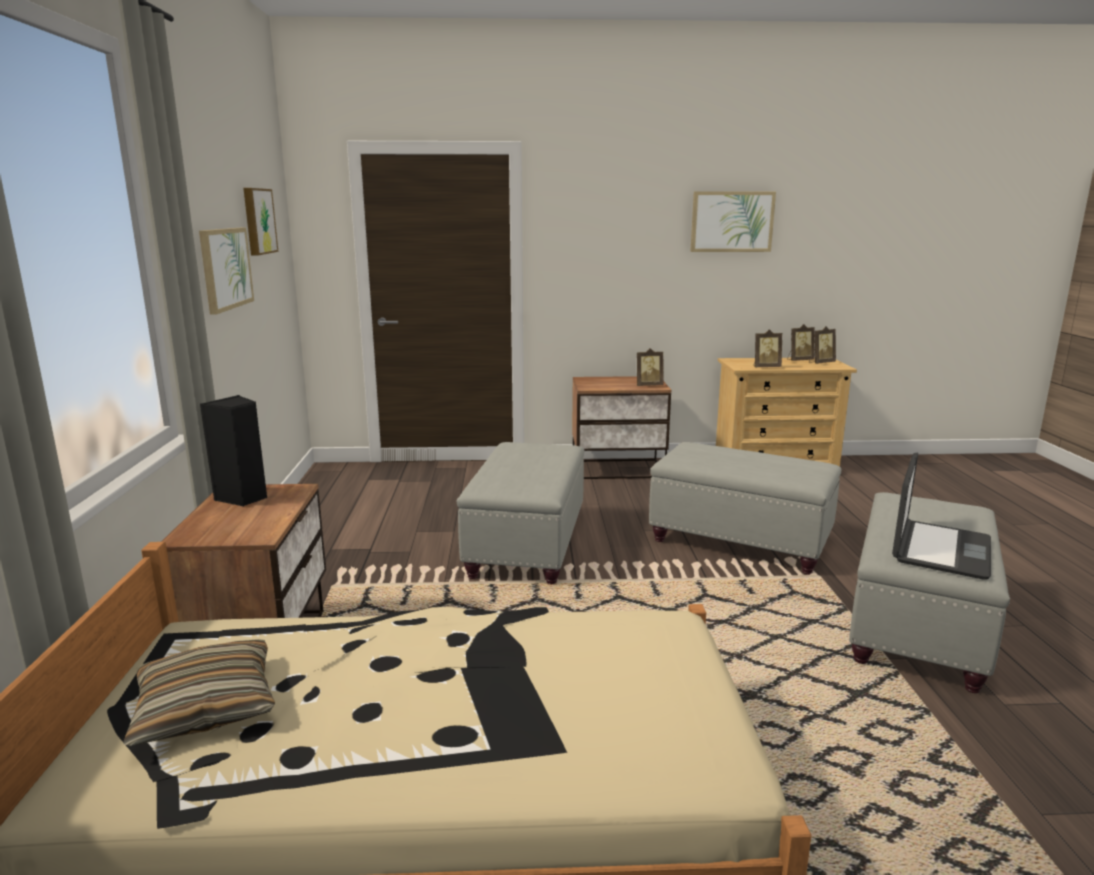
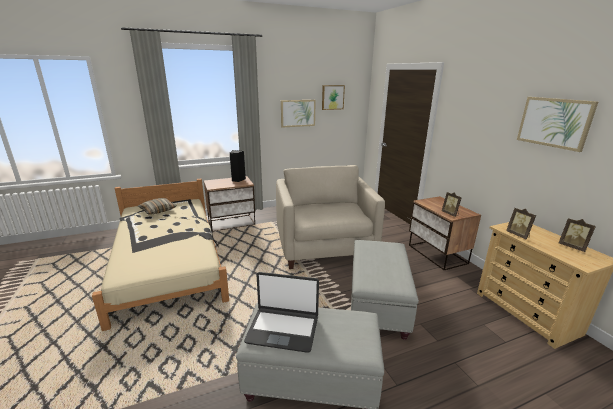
camera: 70 degrees right, 5 degrees up
grey ottoman [457,442,584,584] -> beige armchair [276,165,385,269]
picture frame [809,326,836,364] -> none

